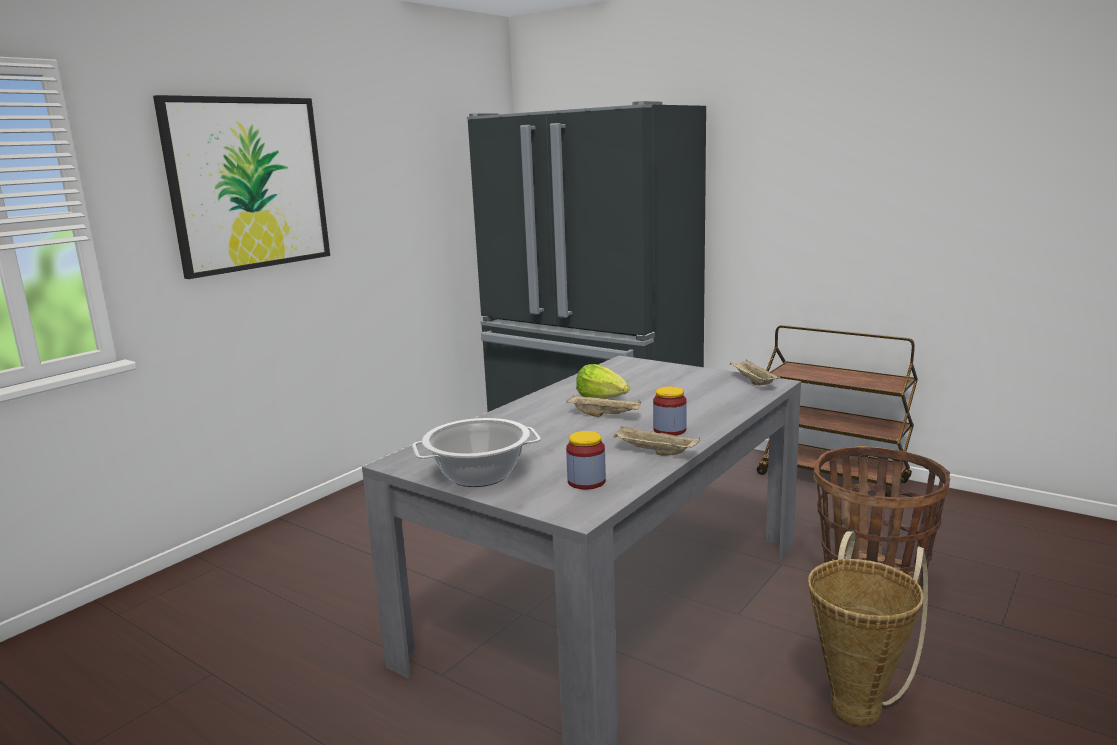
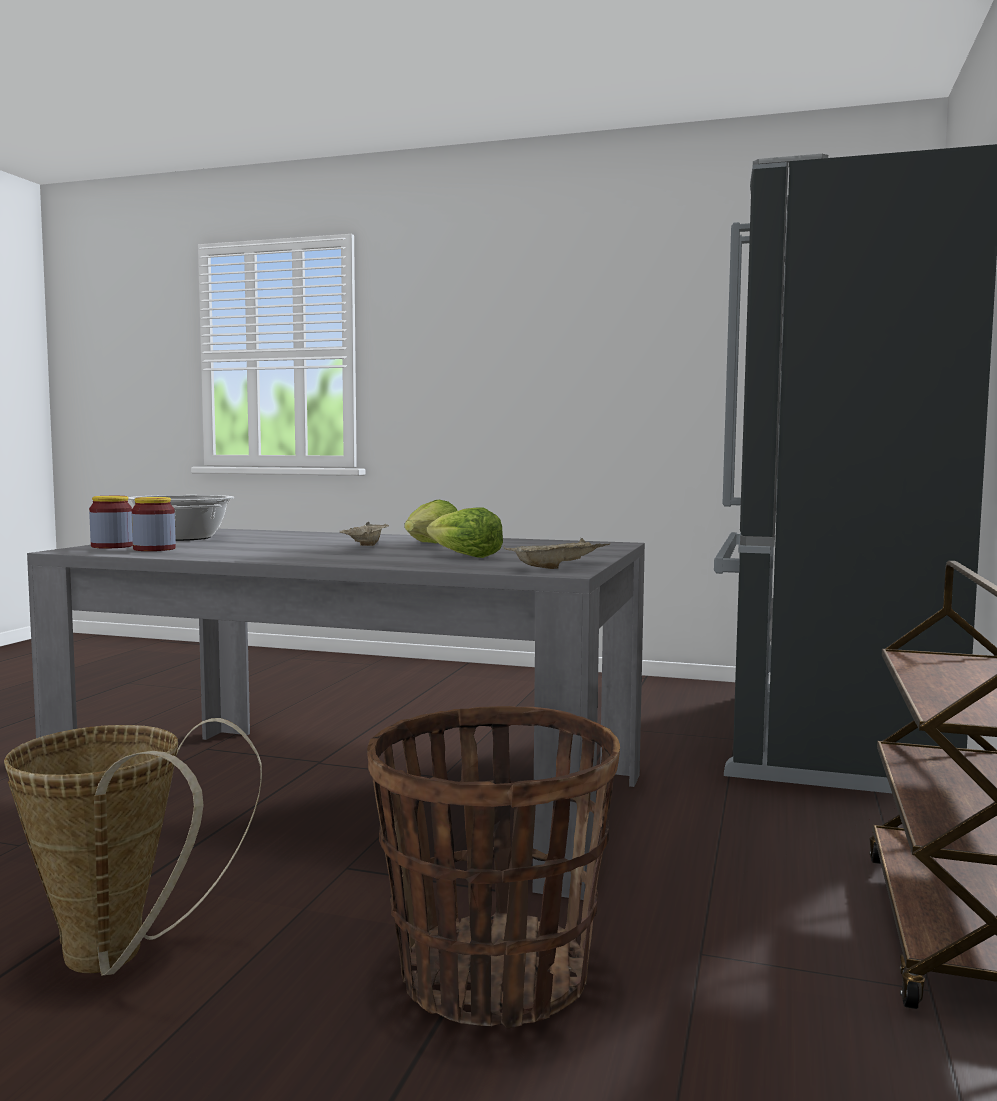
camera: 70 degrees right, 10 degrees down
picture [153,95,330,279] -> none
beige tray [614,426,700,456] -> none
jar [653,387,687,436] -> jar moved to [89,496,133,549]
none -> lettuce [427,507,503,558]

